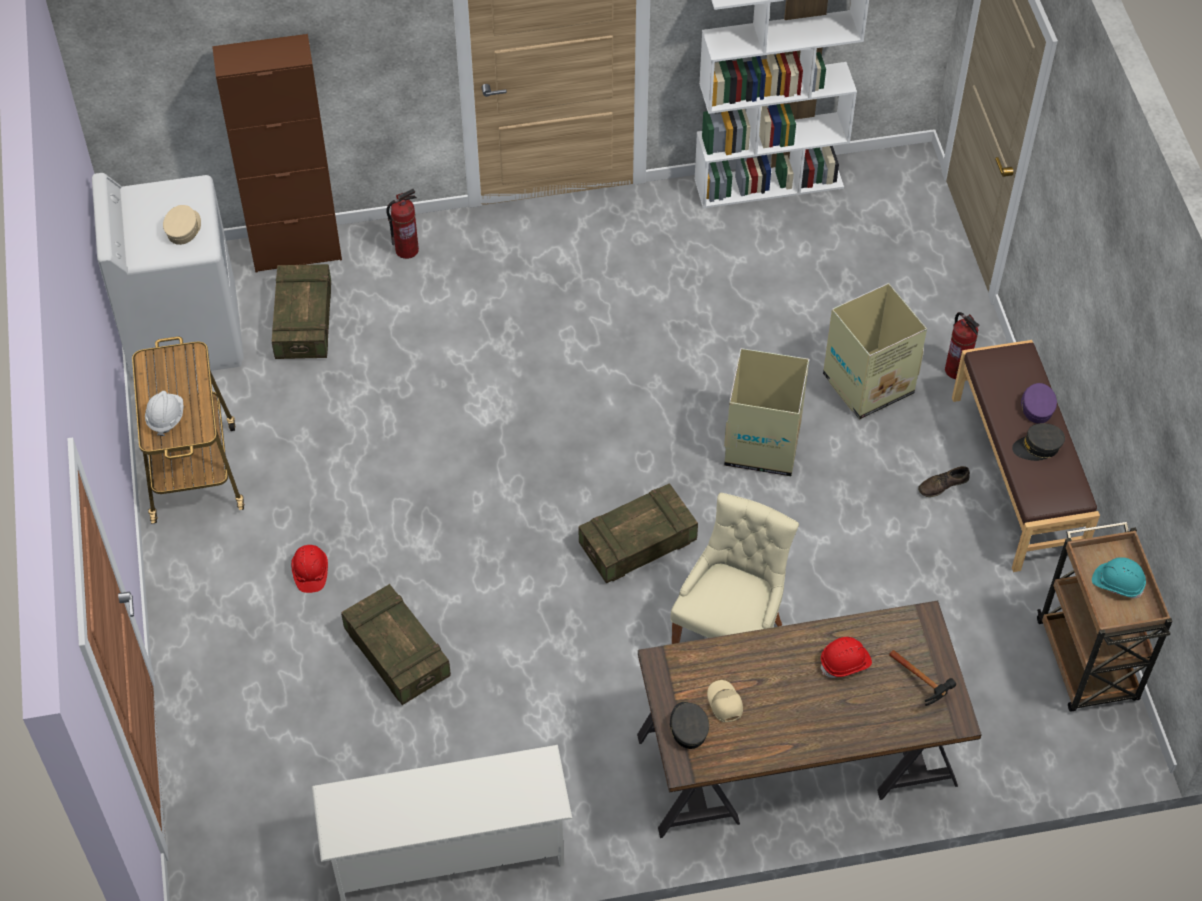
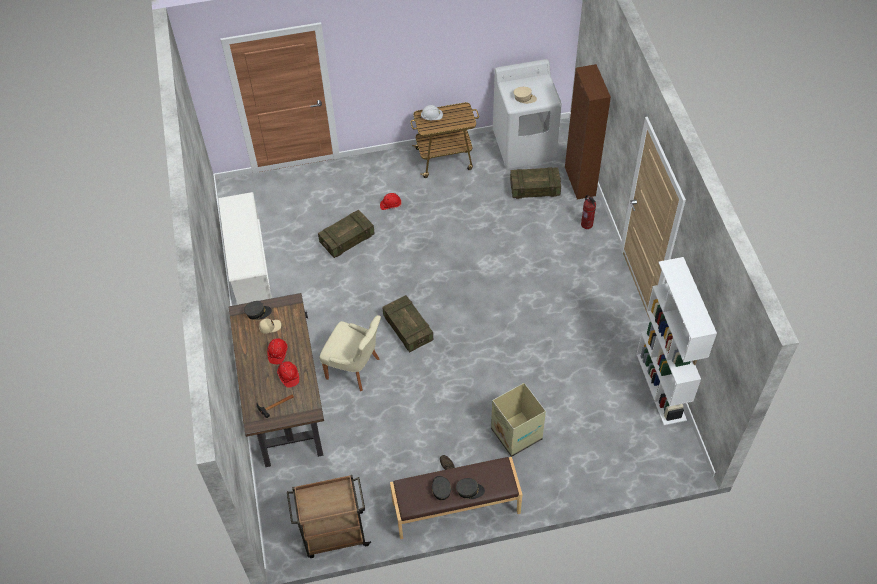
camera: 90 degrees right, 0 degrees up
cardboard box [724,348,809,476] -> none
fire extinguisher [945,312,979,379] -> none
purple cap [1021,383,1057,424] -> grey cap [456,478,485,499]
turquoise hard hat [1092,557,1146,598] -> none
none -> red hard hat [267,338,288,364]

